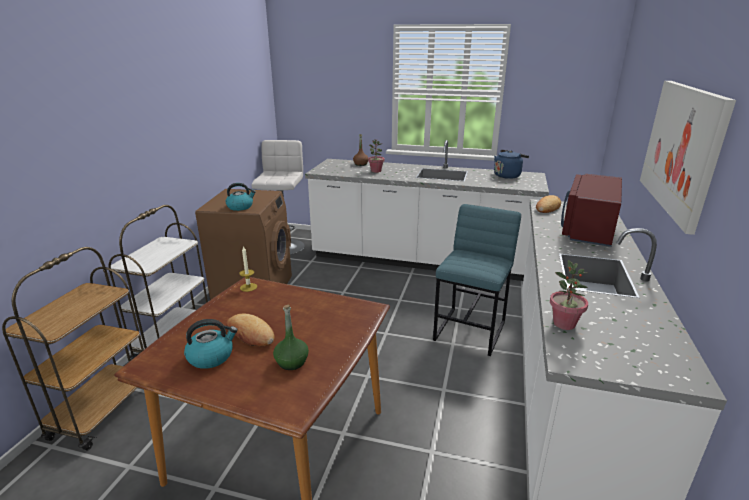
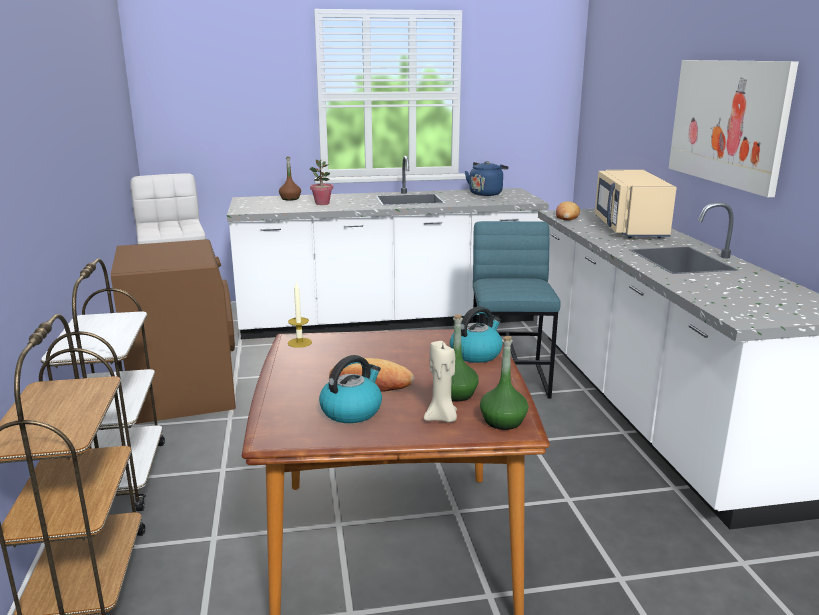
camera: 25 degrees left, 5 degrees down
kettle [226,183,256,211] -> kettle moved to [450,306,503,363]
potted plant [550,260,588,330] -> none
red microwave [561,174,622,247] -> beige microwave [595,170,677,238]
none -> beige candle [424,341,457,422]
none -> green bottle [480,336,528,430]

